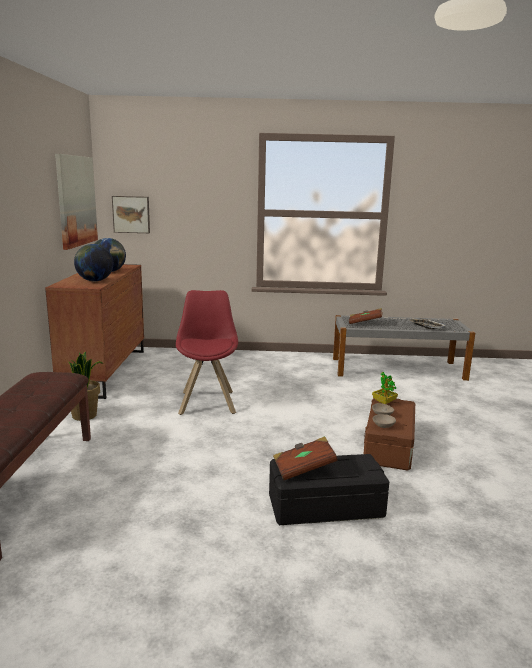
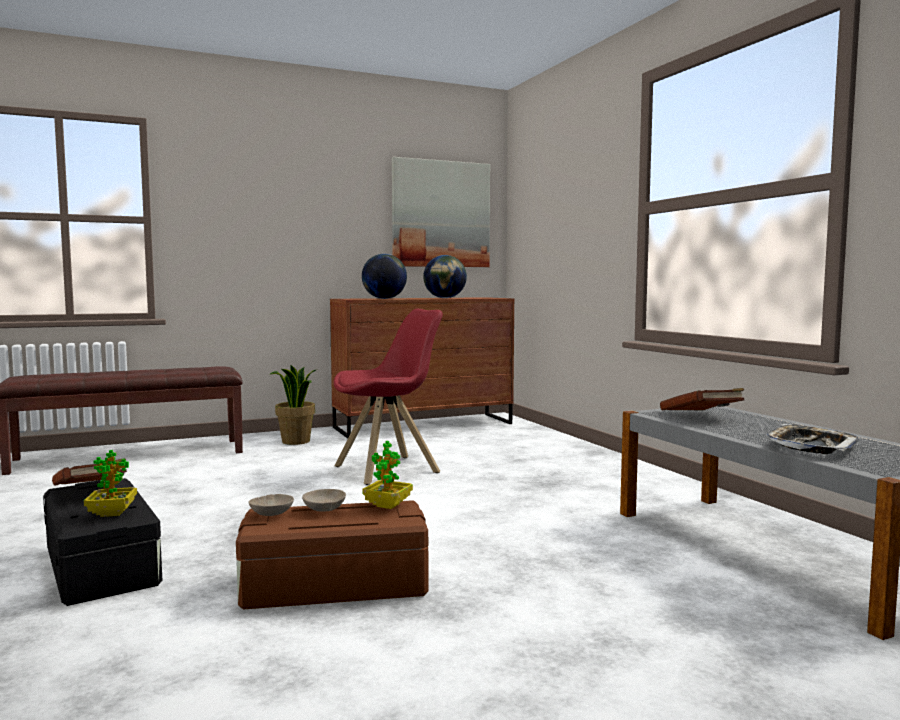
camera: 65 degrees right, 10 degrees down
picture [112,196,150,233] -> none
none -> potted plant [84,450,137,517]

